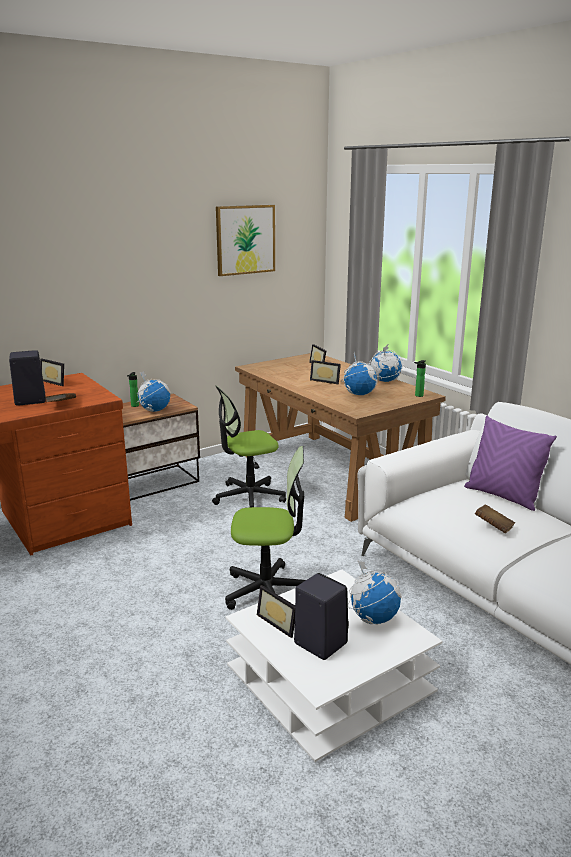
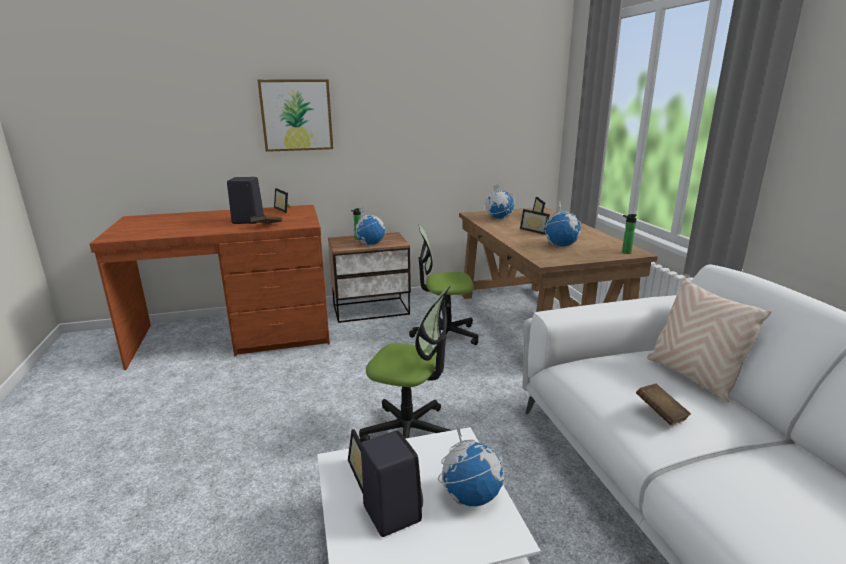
camera: 20 degrees right, 0 degrees up
picture [216,205,275,276] -> picture moved to [258,79,333,152]
globe [369,345,404,382] -> globe moved to [484,183,515,219]
purple pillow [464,416,557,511] -> beige pillow [647,277,772,402]

